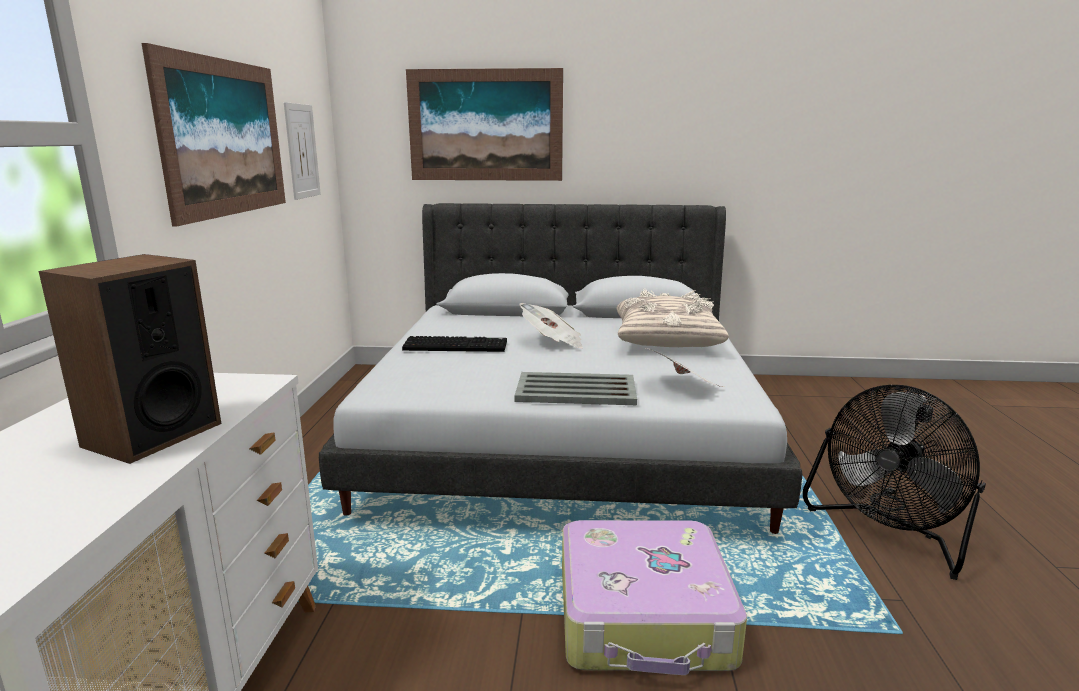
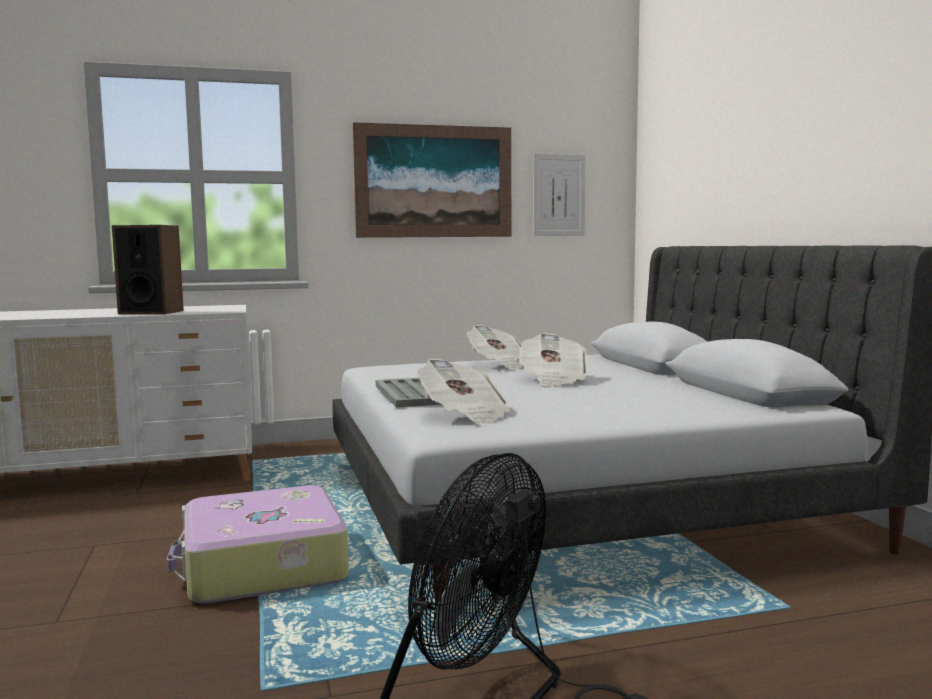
camera: 70 degrees right, 10 degrees down
keyboard [402,336,507,352] -> newspaper [466,325,523,370]
picture [406,68,563,181] -> none
beige pillow [617,288,729,347] -> none

